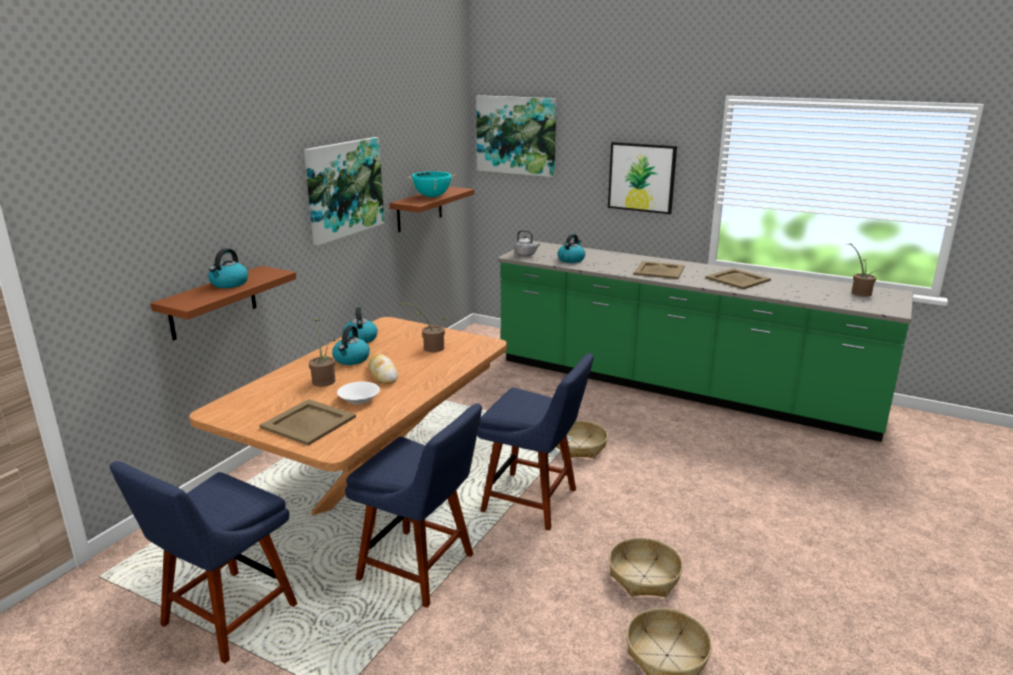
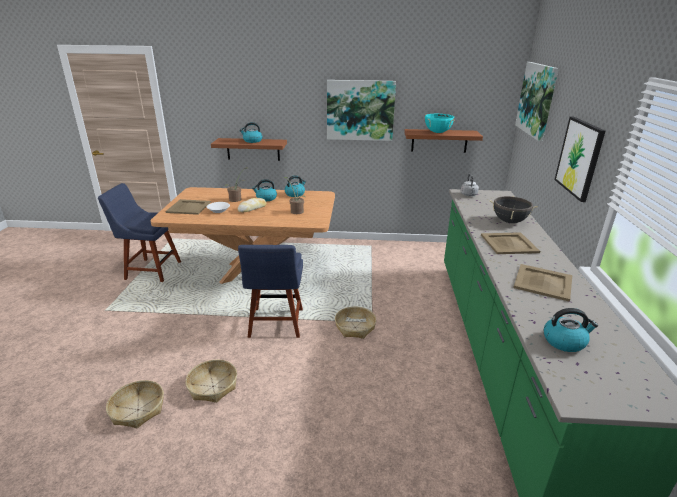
camera: 65 degrees right, 5 degrees up
blue chair [345,403,482,608] -> none
kettle [558,234,585,263] -> kettle moved to [544,308,598,352]
potted plant [849,244,883,297] -> none
none -> black cooking pot [489,196,538,223]

